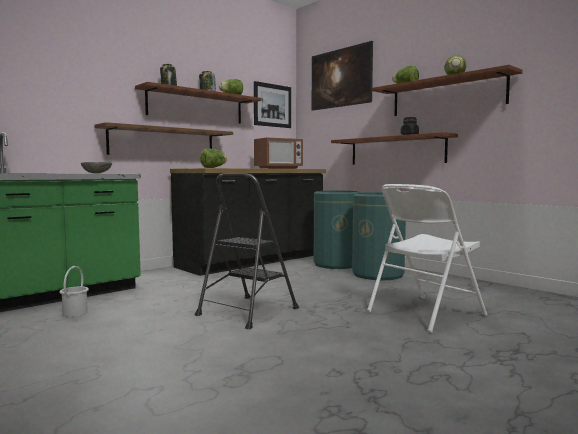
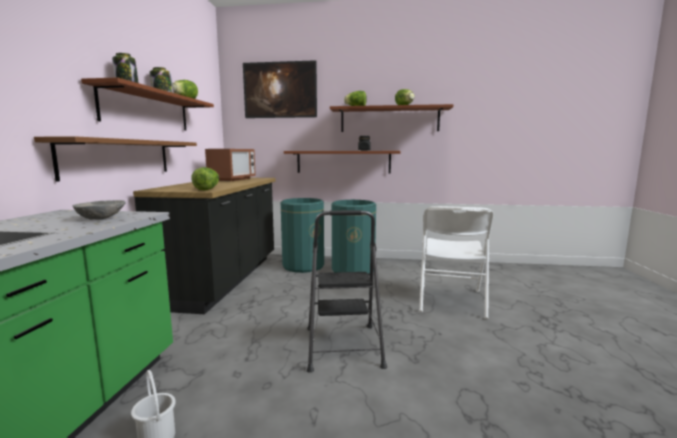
camera: 40 degrees left, 5 degrees up
picture [254,81,291,128] -> none

